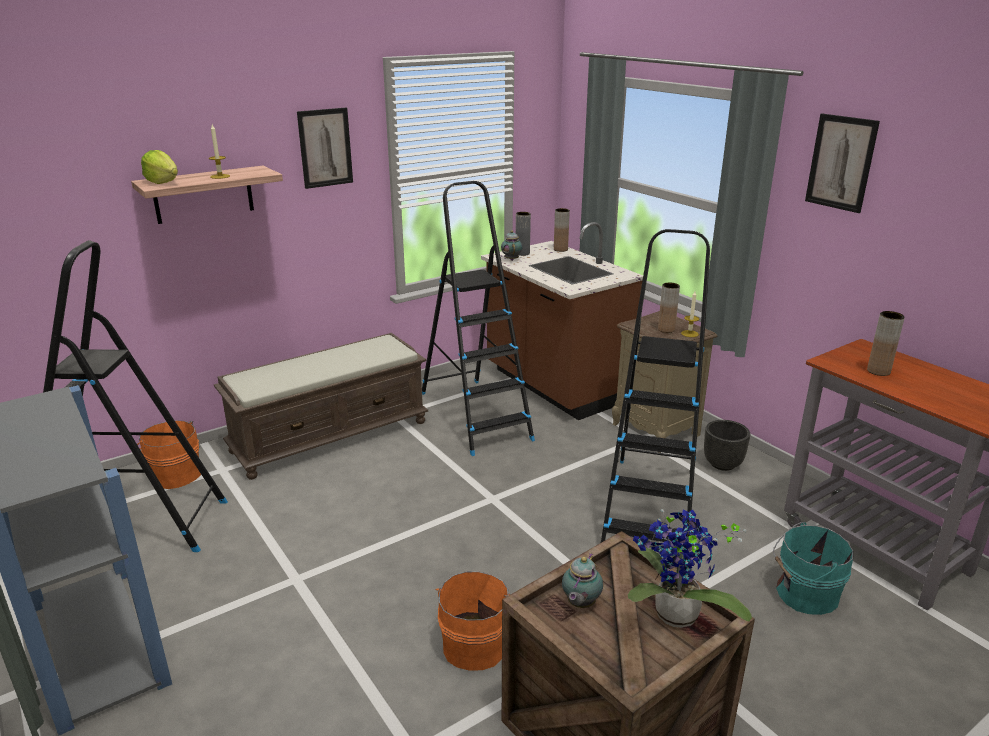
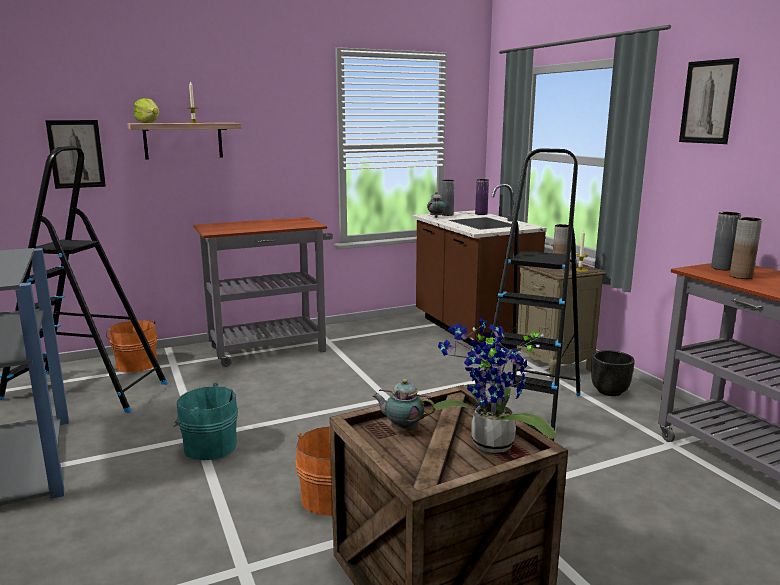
camera: 10 degrees right, 10 degrees down
brown bench [213,333,429,480] -> grey cart [193,217,333,367]
picture [297,107,353,189] -> picture moved to [45,120,106,189]
black step ladder [422,181,535,456] -> none
brown vase [554,208,570,252] -> purple vase [475,179,489,215]
teapot [562,553,603,608] -> teapot turned 75 degrees clockwise [373,379,435,431]
turquoise bucket [773,522,854,615] -> turquoise bucket moved to [173,383,238,460]
none -> grey vase [711,212,741,270]

